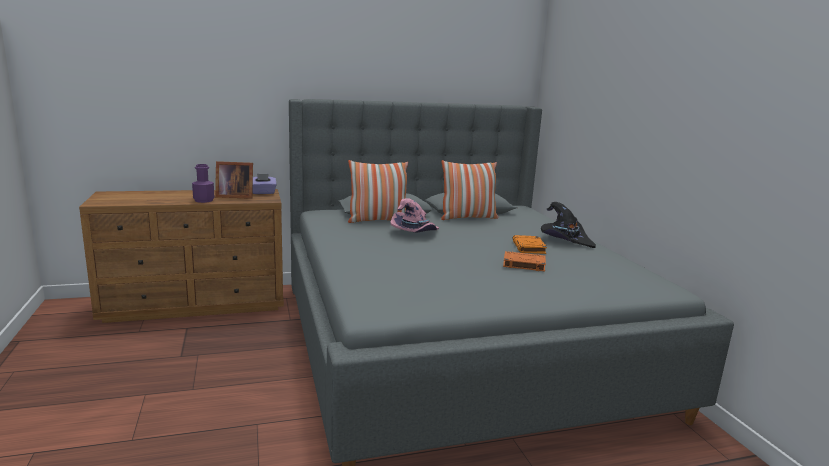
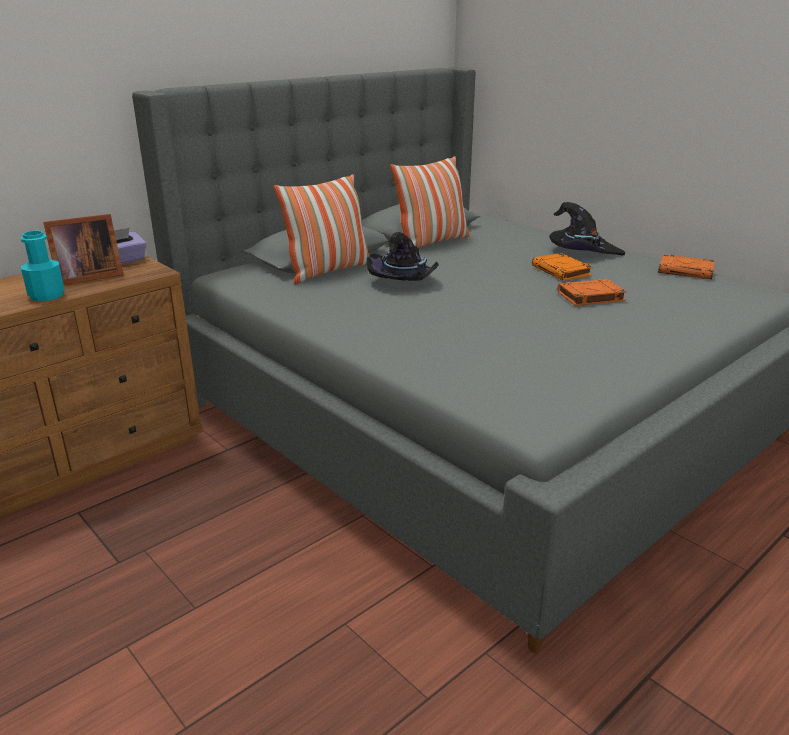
camera: 25 degrees left, 10 degrees up
purple bottle [192,164,215,203] -> turquoise bottle [21,231,65,301]
pink hat [390,198,439,233] -> black hat [367,232,439,281]
none -> orange book [658,254,715,279]

